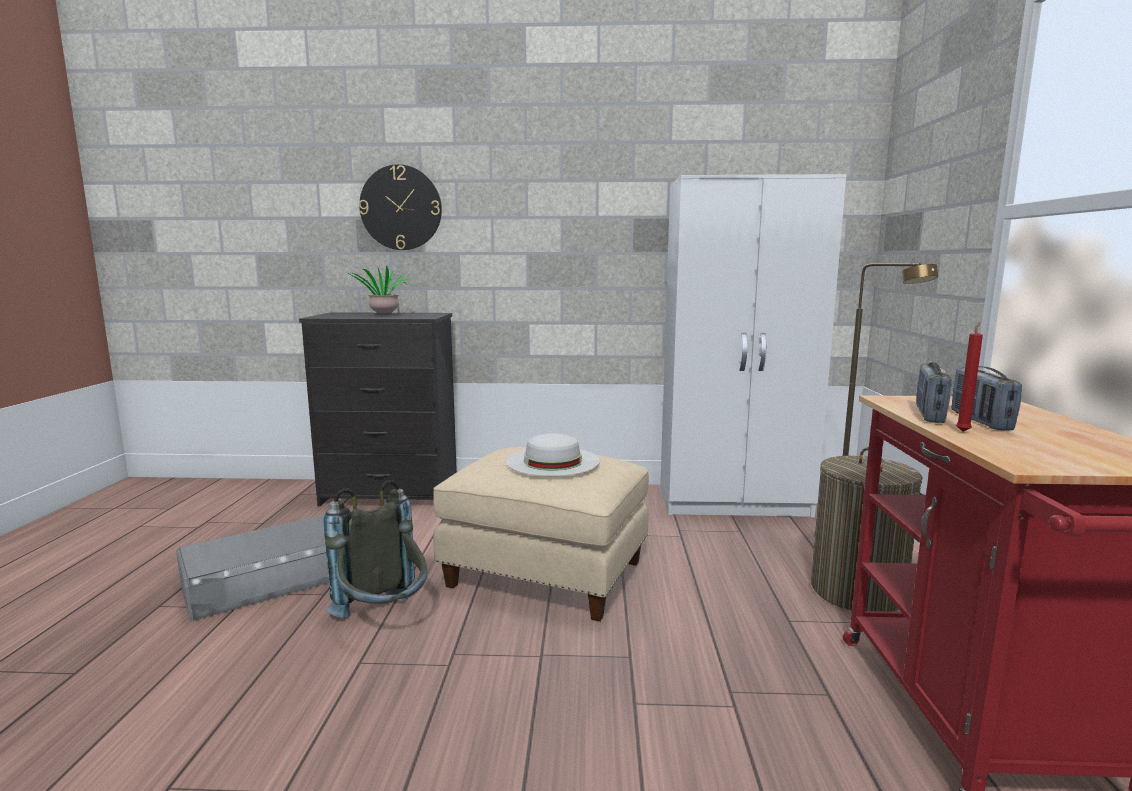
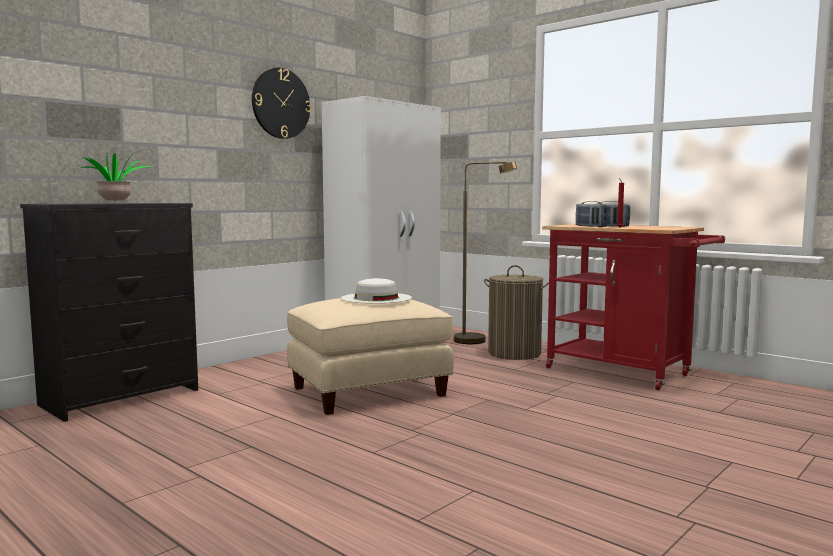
camera: 50 degrees left, 5 degrees down
grey storage box [176,515,329,622] -> none
grey backpack [324,480,427,618] -> none
wall clock [359,164,442,250] -> wall clock moved to [252,68,311,139]

